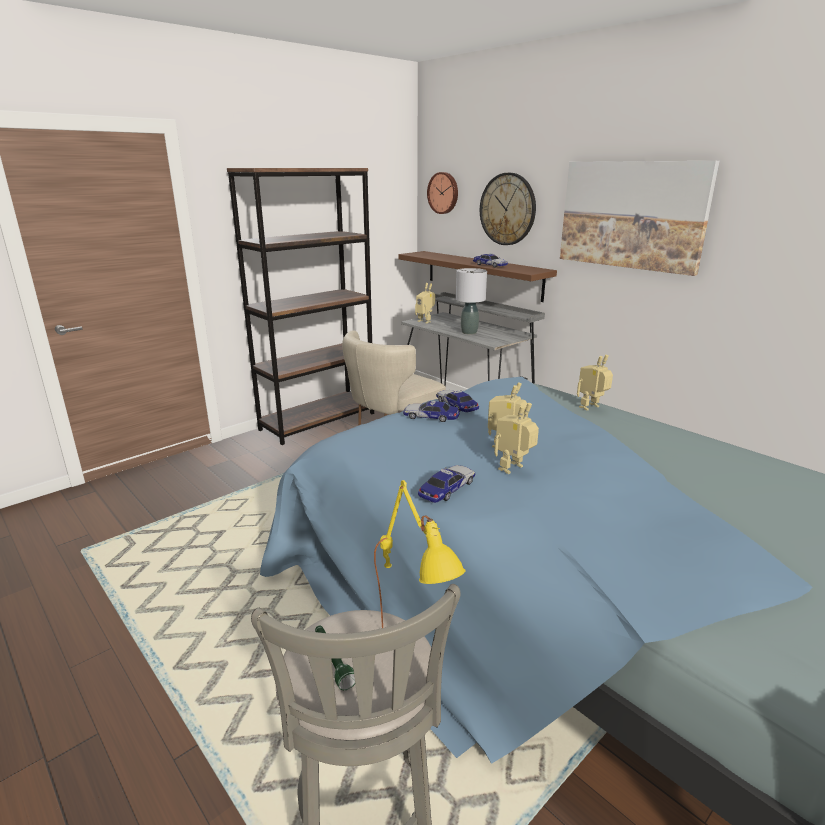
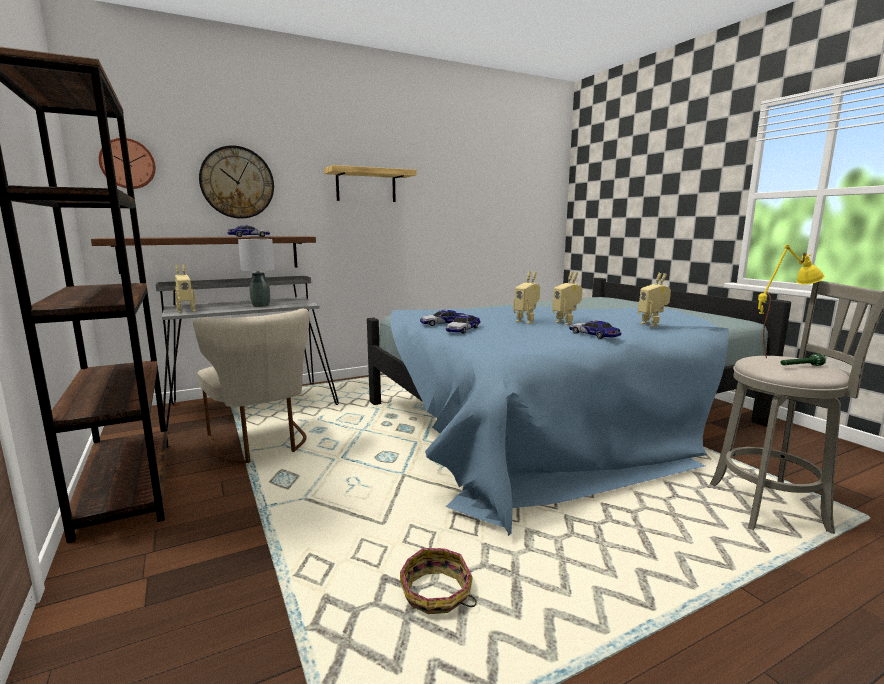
camera: 75 degrees left, 10 degrees down
picture [560,161,720,276] -> shelf [324,165,416,202]
toy robot [577,355,613,410] -> toy robot moved to [638,273,671,327]
none -> basket [400,548,477,614]

